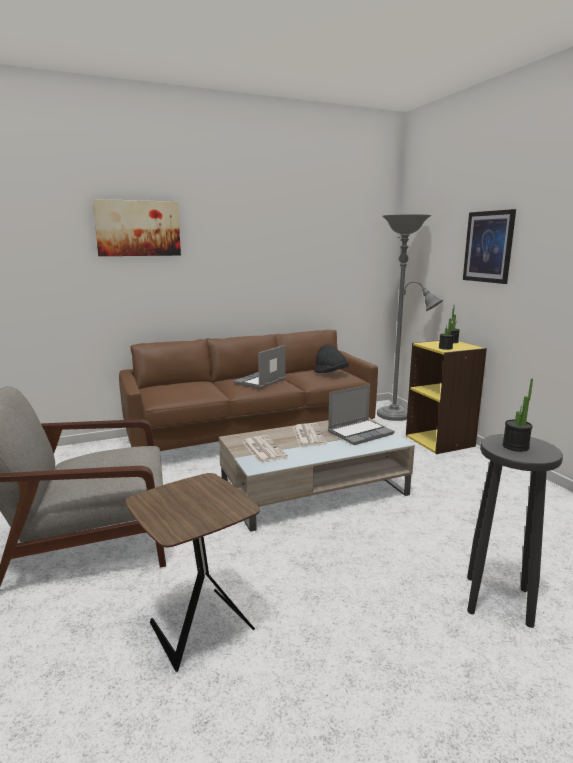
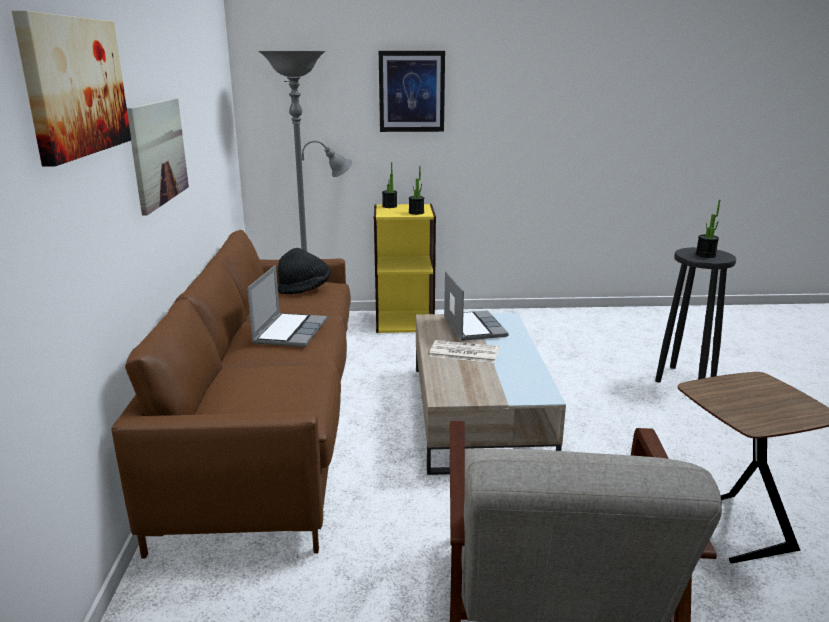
camera: 70 degrees left, 5 degrees up
laptop [233,345,286,389] -> laptop turned 135 degrees counterclockwise [247,265,327,347]
newspaper [243,435,288,463] -> none
none -> picture [127,98,189,216]

